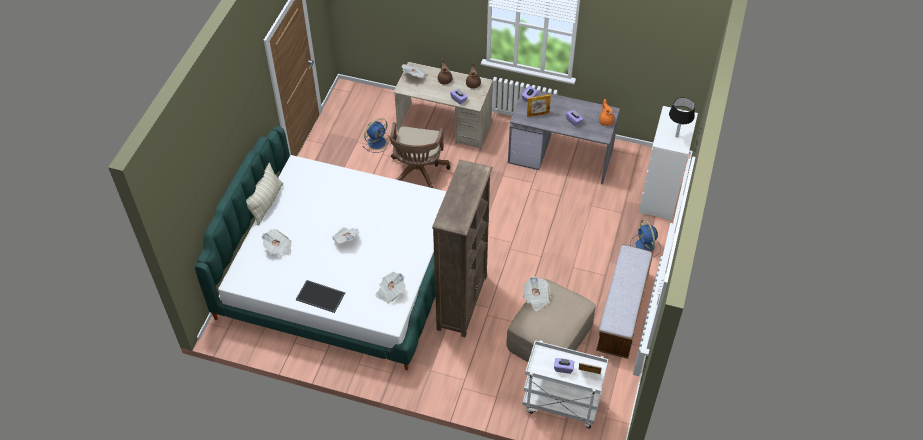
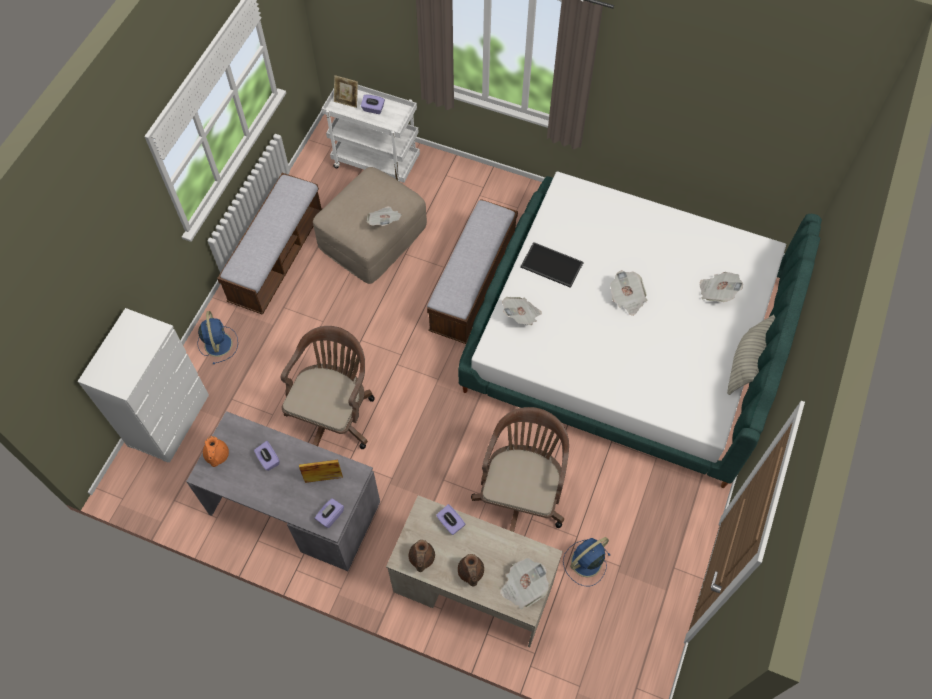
camera: 175 degrees left, 10 degrees up
tray [296,280,345,313] -> tray moved to [520,242,584,288]
newspaper [375,272,406,304] -> newspaper moved to [502,297,542,325]
brown bookcase [432,160,493,337] -> bench [427,199,518,344]
black table lamp [669,97,695,138] -> none
none -> brown office chair [281,326,375,449]

